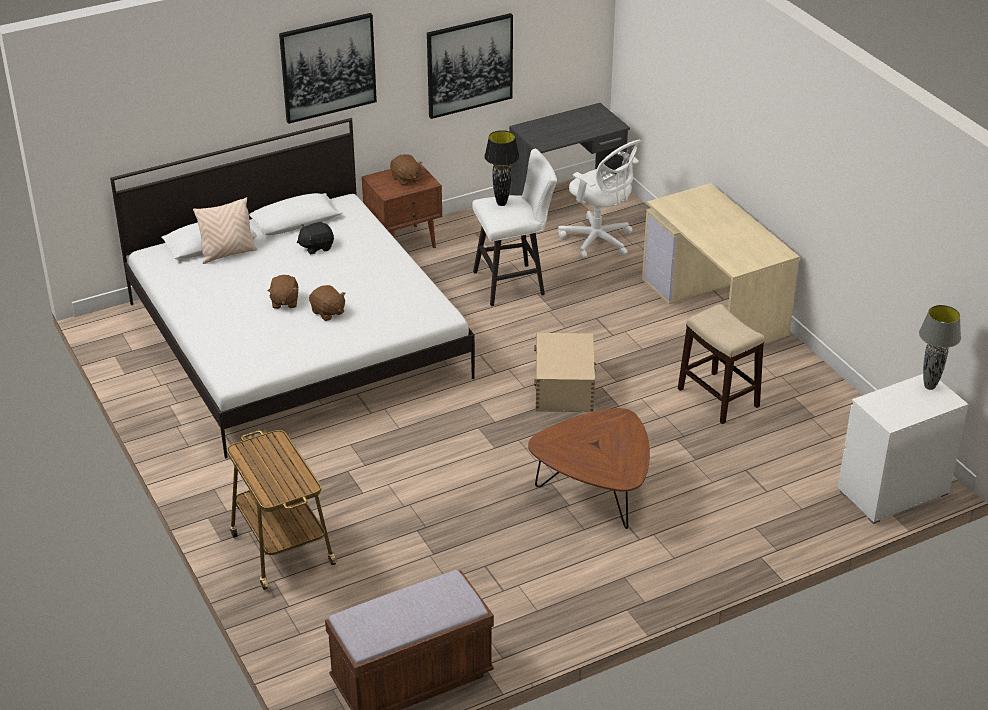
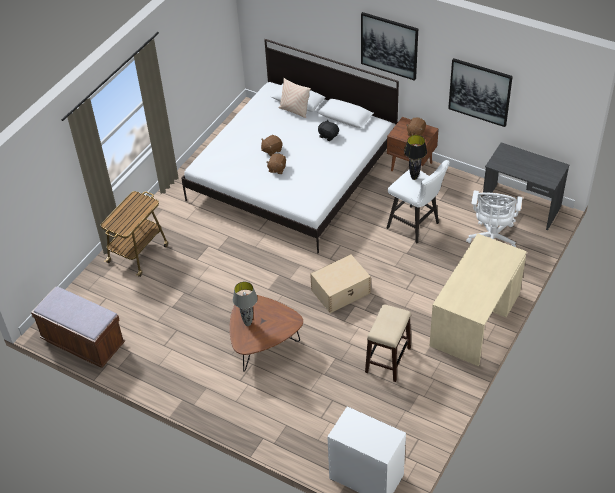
camera: 60 degrees right, 10 degrees up
grey table lamp [919,305,961,390] -> grey table lamp moved to [233,282,258,326]

